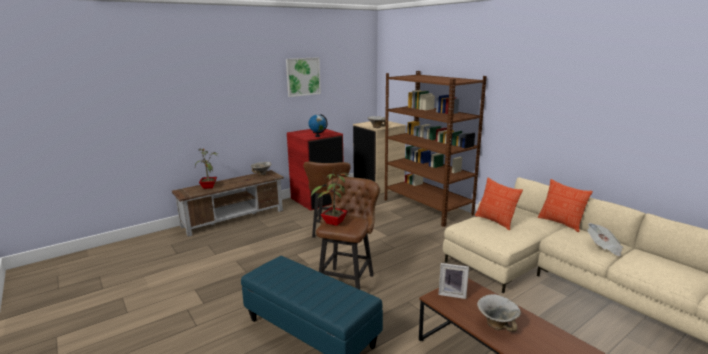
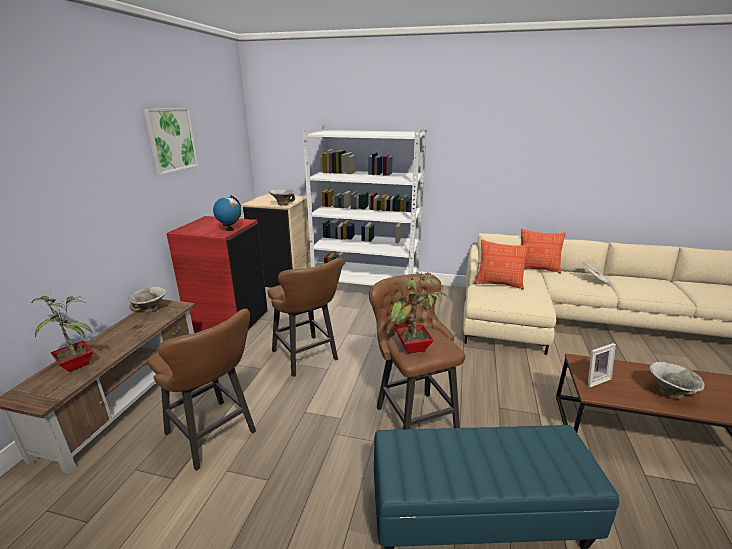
camera: 40 degrees left, 5 degrees up
brown bookcase [385,71,487,227] -> white bookcase [303,125,427,286]
none -> brown stool [148,309,256,471]

